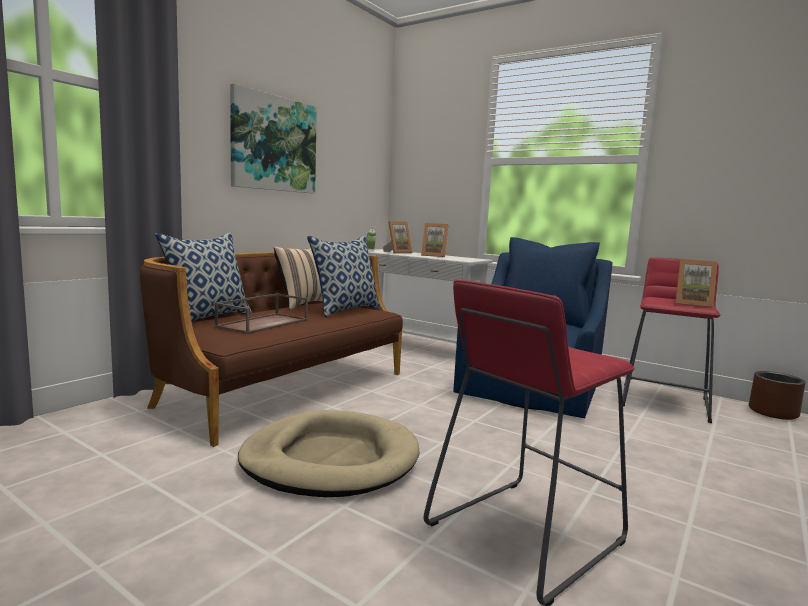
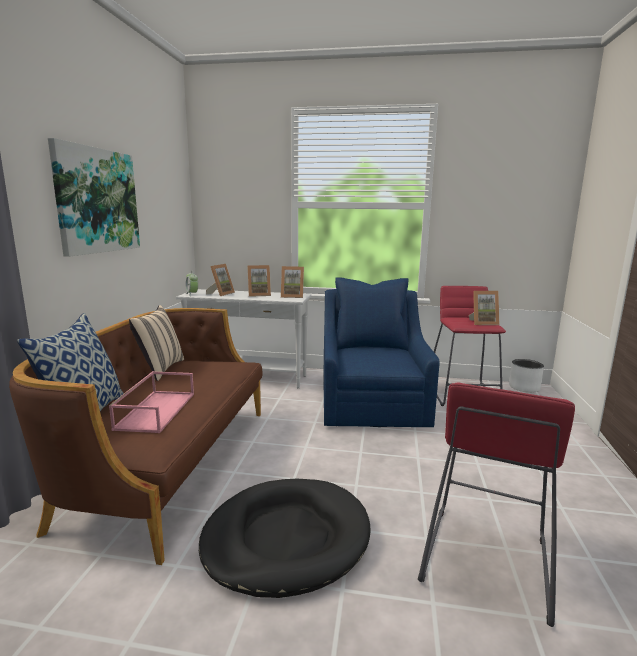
camera: 25 degrees left, 5 degrees up
brown tray [215,293,308,334] -> pink tray [109,371,194,433]
beige dog bed [238,410,420,497] -> black dog bed [199,479,371,598]
pillow [307,235,381,317] -> none
brown planter [749,371,806,420] -> white planter [509,359,544,393]
none -> picture frame [281,266,304,298]

